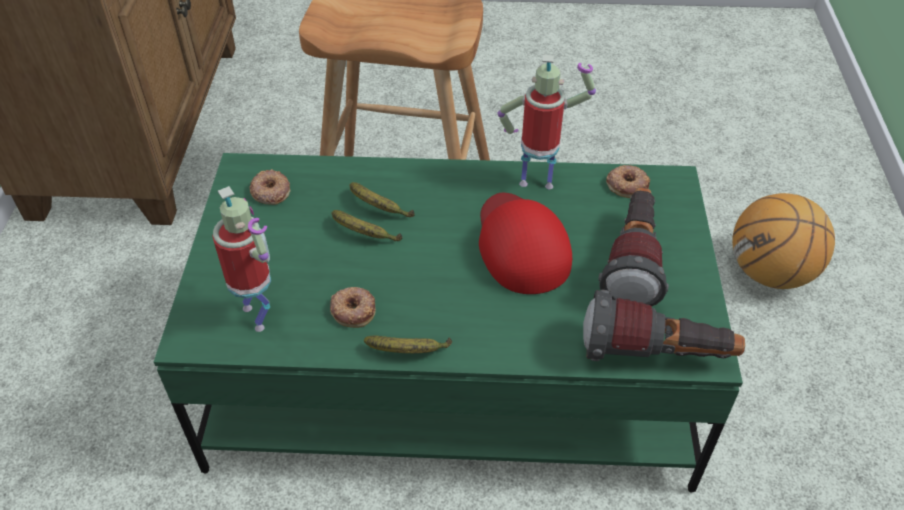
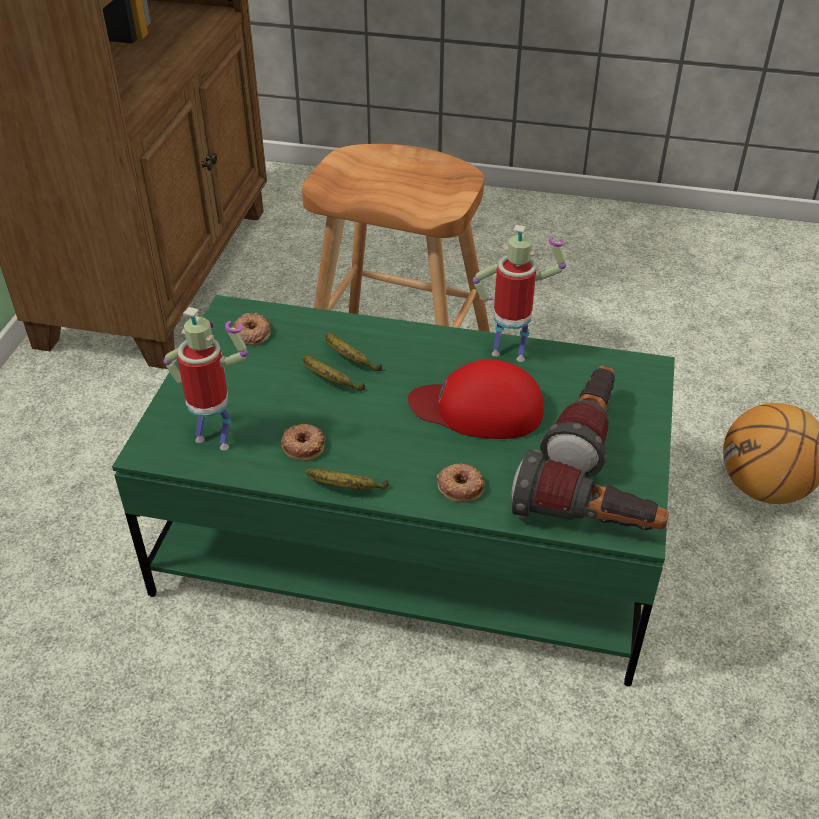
camera: 10 degrees right, 5 degrees down
toy robot [212,186,271,332] -> toy robot turned 45 degrees counterclockwise [163,307,248,451]
red cap [479,193,572,294] -> red cap turned 75 degrees counterclockwise [408,359,544,439]
donut [606,165,650,198] -> donut moved to [437,464,485,503]

